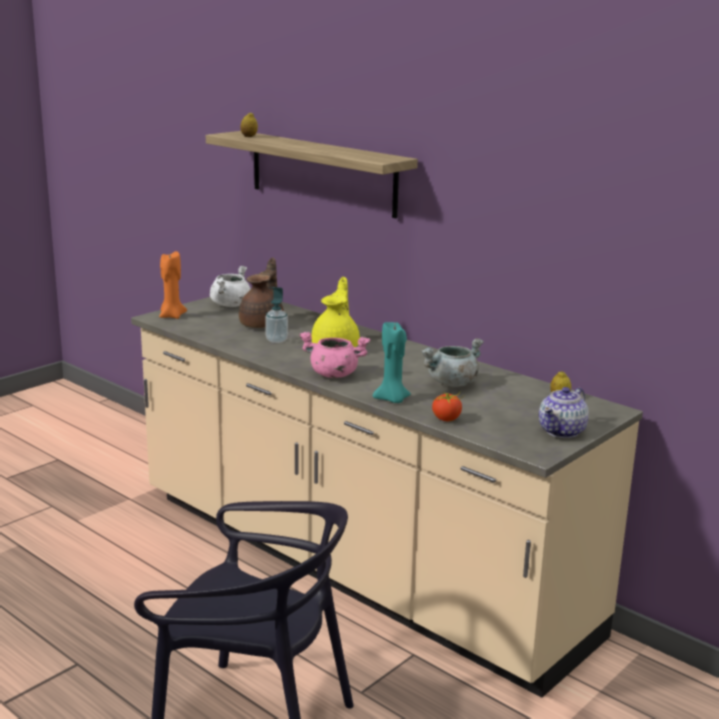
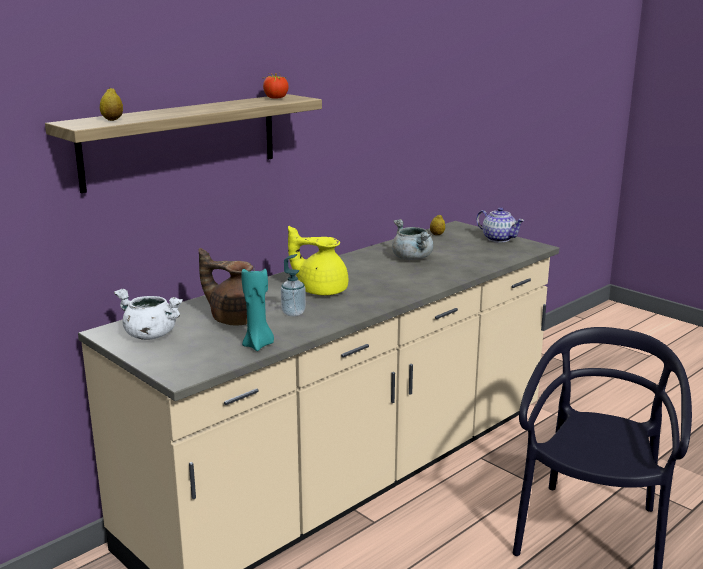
camera: 85 degrees left, 0 degrees up
orange candle [159,251,187,319] -> none
pink cooking pot [299,332,370,378] -> none
turquoise candle [373,322,411,403] -> turquoise candle moved to [241,268,274,351]
tomato [432,392,465,421] -> tomato moved to [263,73,289,99]

